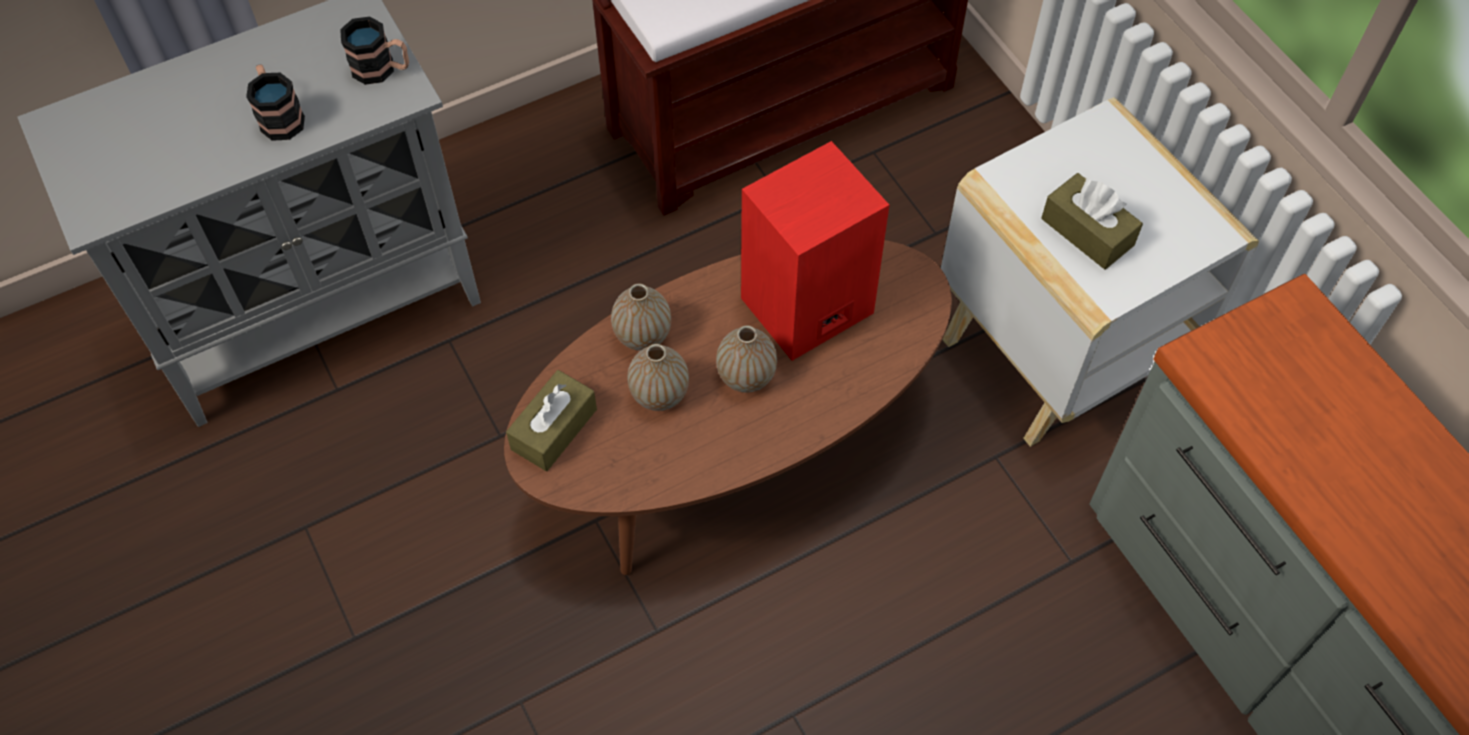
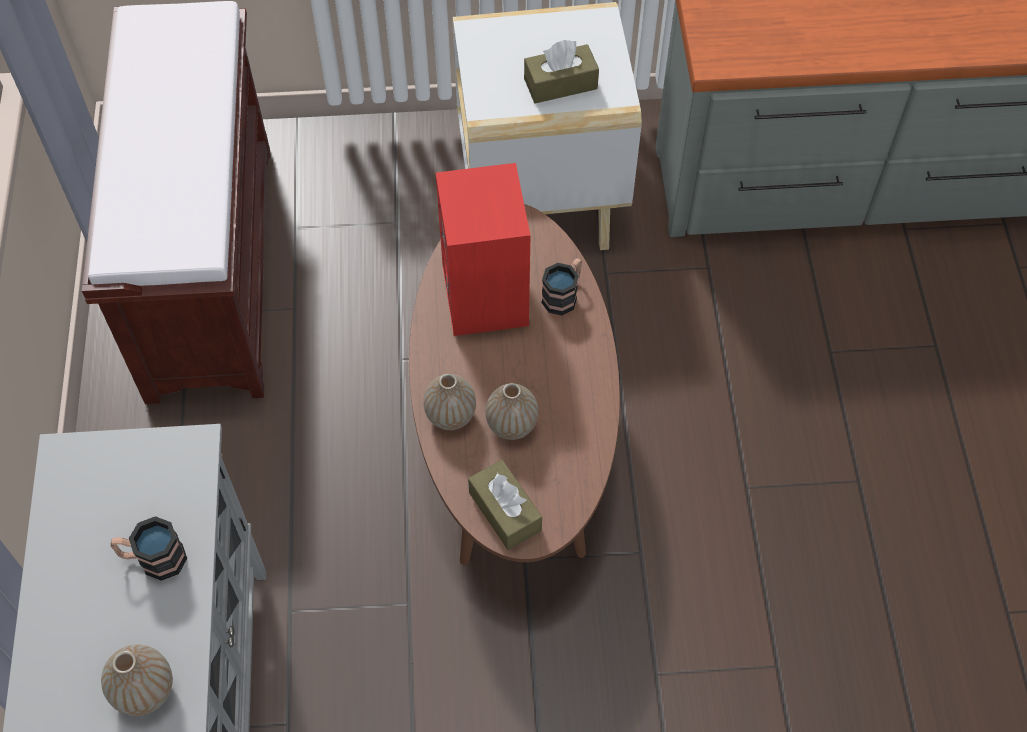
camera: 65 degrees left, 0 degrees up
mug [340,17,409,85] -> mug moved to [541,258,582,315]
vase [716,325,777,393] -> vase moved to [101,644,173,716]

